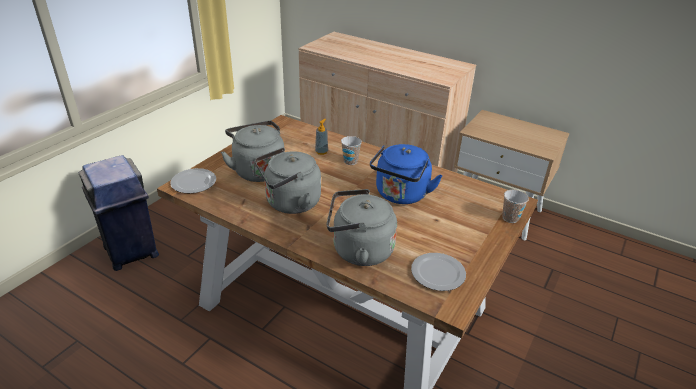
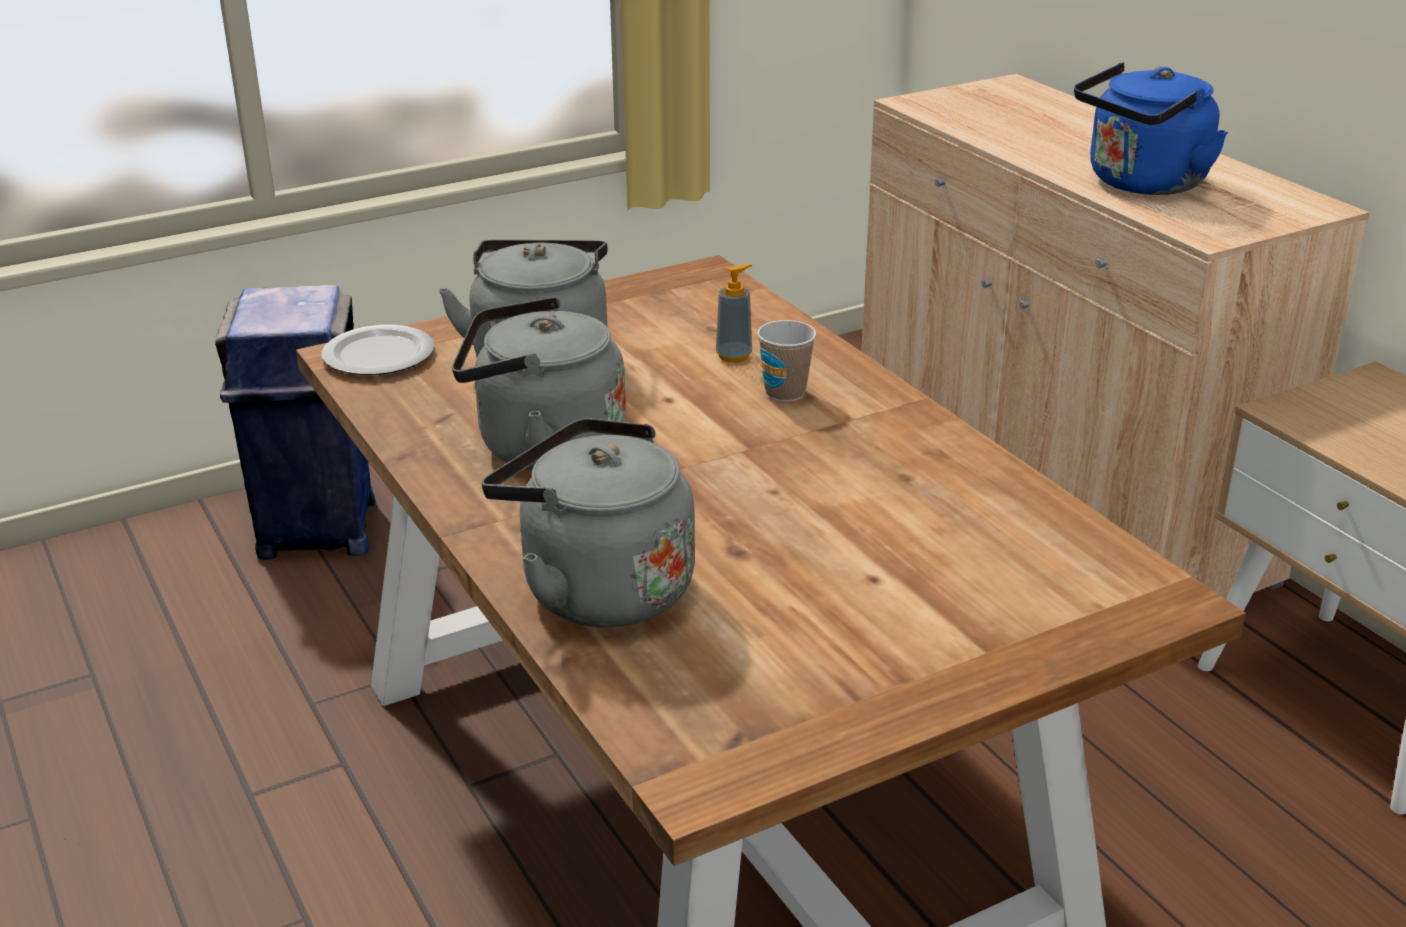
camera: 30 degrees right, 5 degrees down
blue kettle [370,144,443,204] -> blue kettle moved to [1074,62,1228,195]
plate [411,253,466,291] -> none
cup [502,190,529,223] -> none

